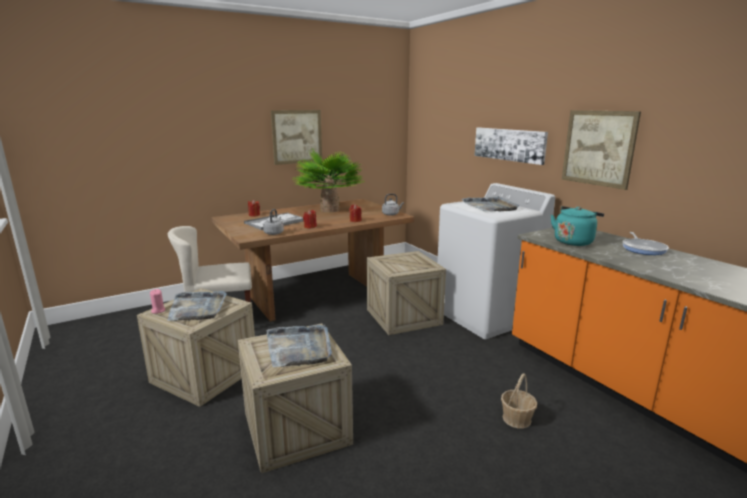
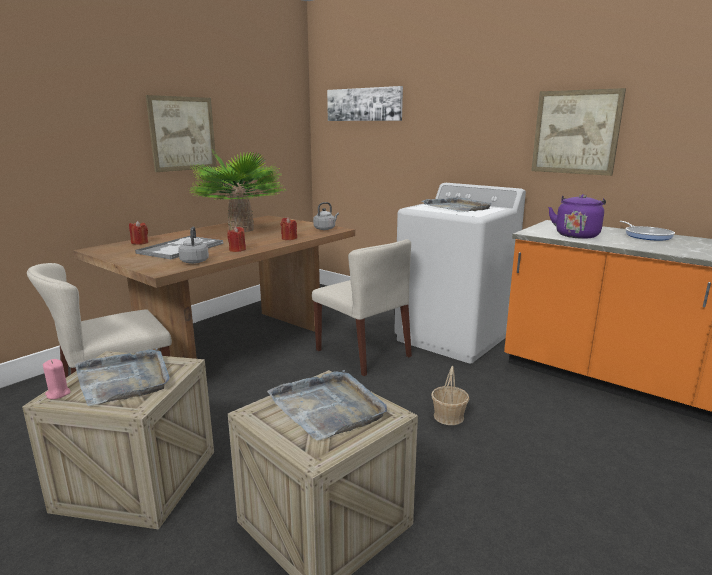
camera: 20 degrees left, 0 degrees up
crate [367,251,446,335] -> beige chair [312,239,412,376]
picture [474,128,548,165] -> picture moved to [327,86,403,121]
basket [501,373,537,429] -> basket moved to [431,366,469,425]
turquoise kettle [551,206,604,246] -> purple kettle [548,194,606,239]

